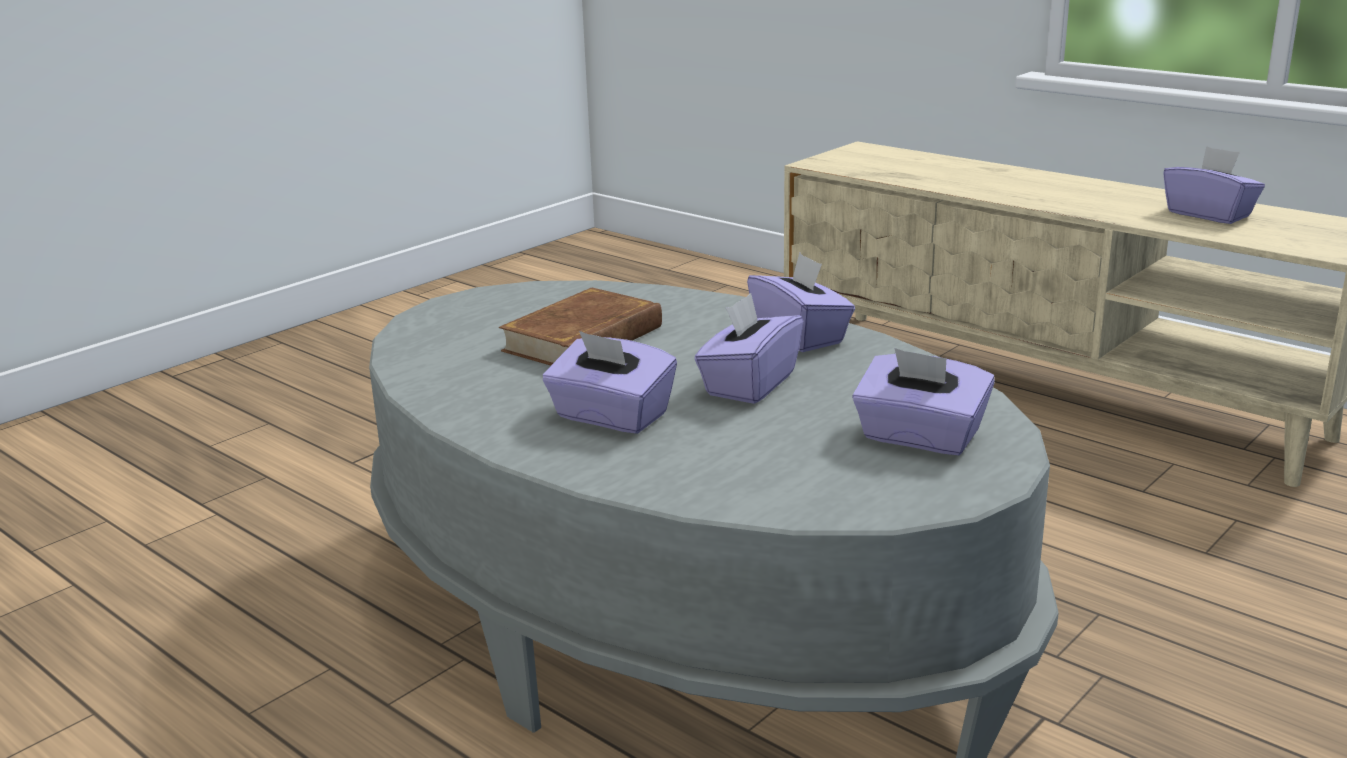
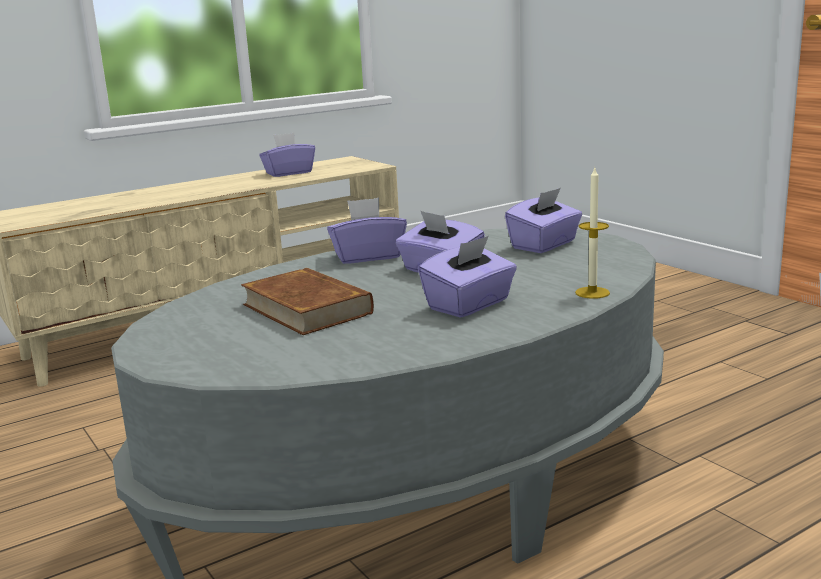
camera: 75 degrees left, 5 degrees down
none -> candle [575,168,610,299]

